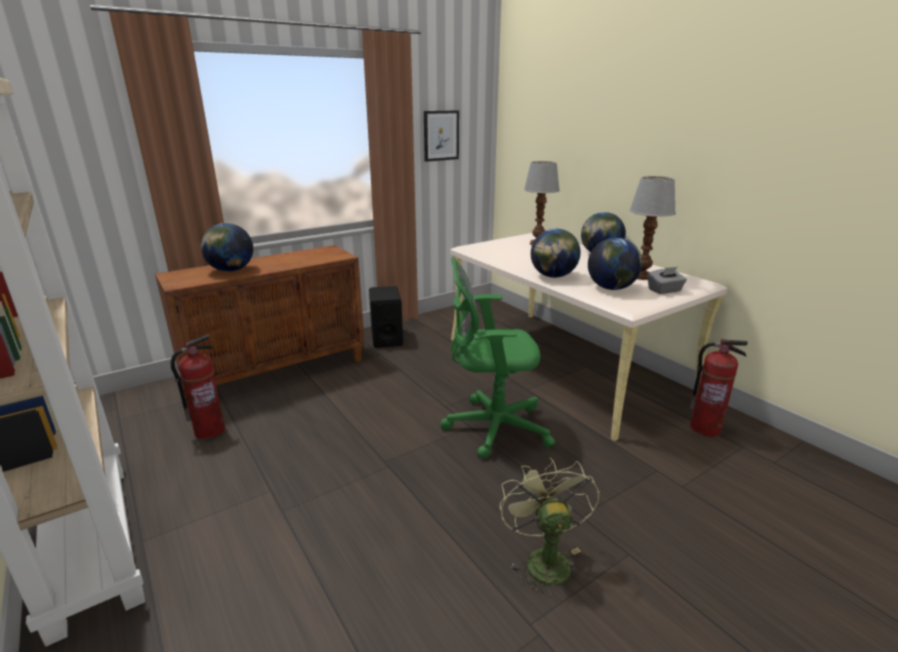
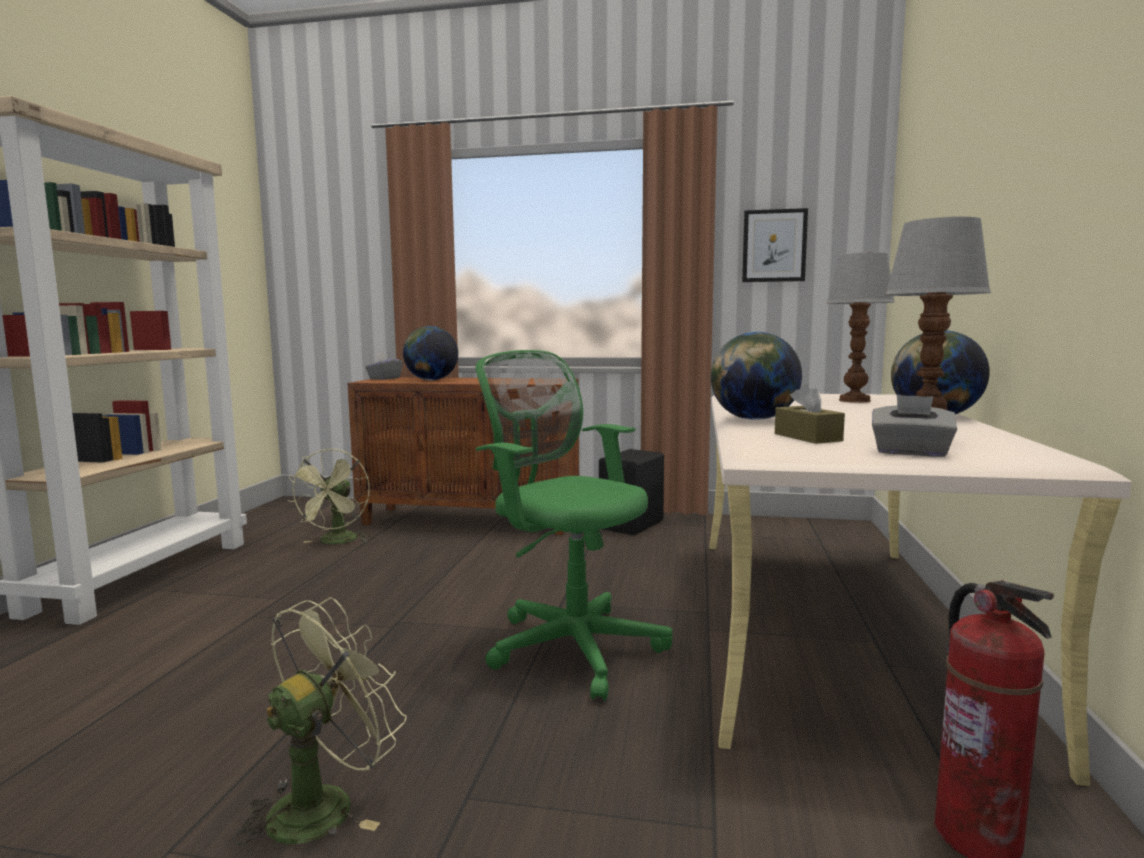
camera: 45 degrees right, 15 degrees down
fire extinguisher [171,335,225,439] -> green fan [287,449,370,544]
globe [588,238,642,290] -> brown tissue box [775,383,845,444]
none -> grey tissue box [365,353,403,380]

